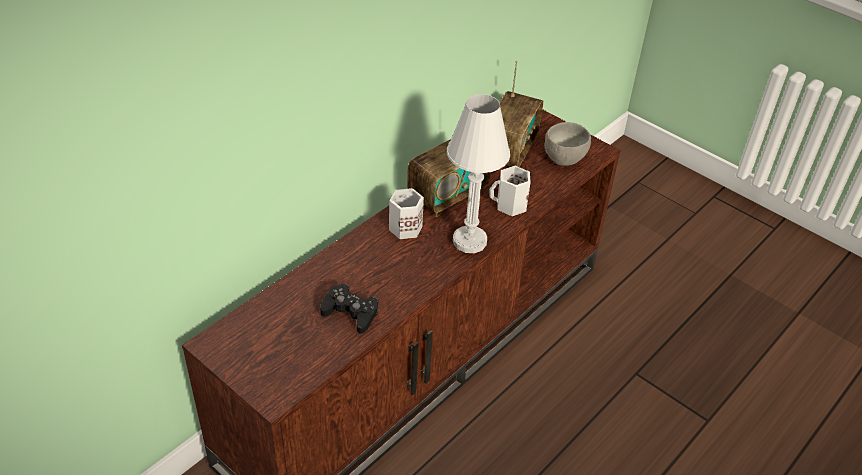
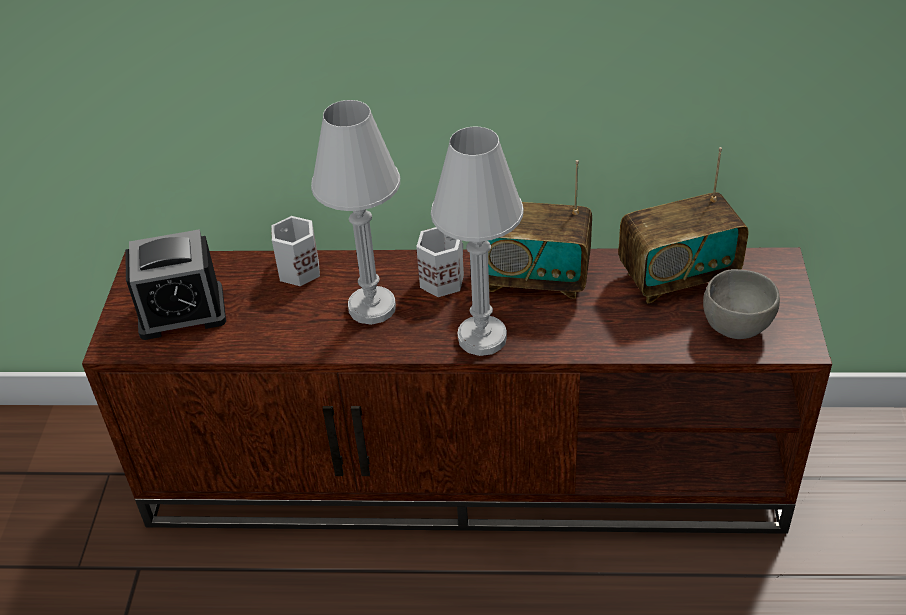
camera: 55 degrees right, 0 degrees up
black game controller [320,284,379,334] -> none
white mug [489,166,531,216] -> white mug moved to [271,216,320,286]
none -> alarm clock [125,229,226,340]
none -> white table lamp [311,100,400,325]

